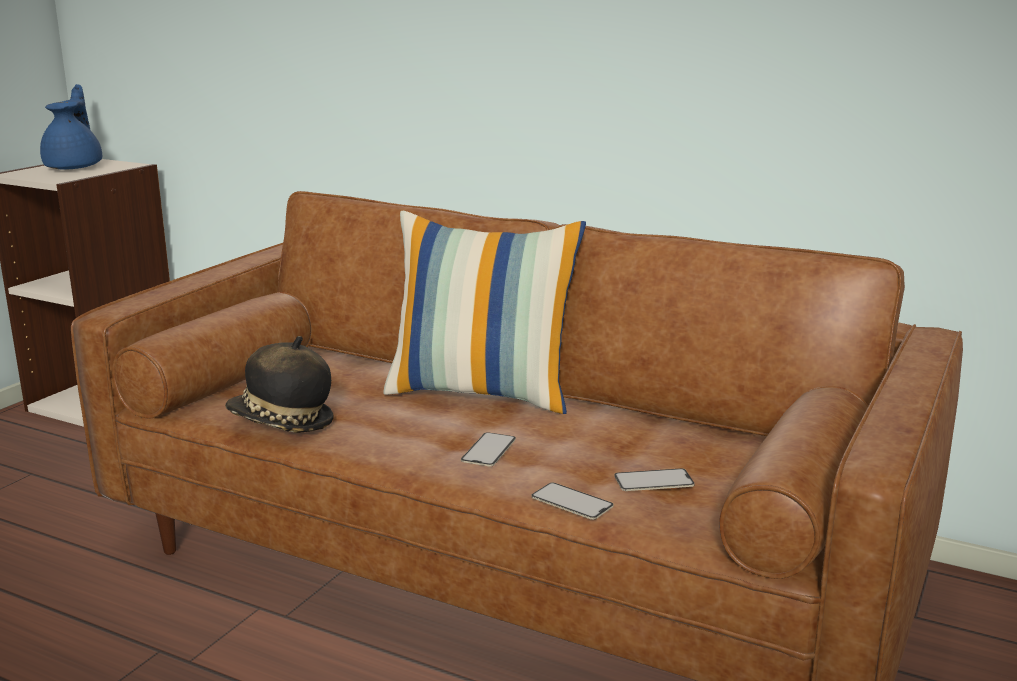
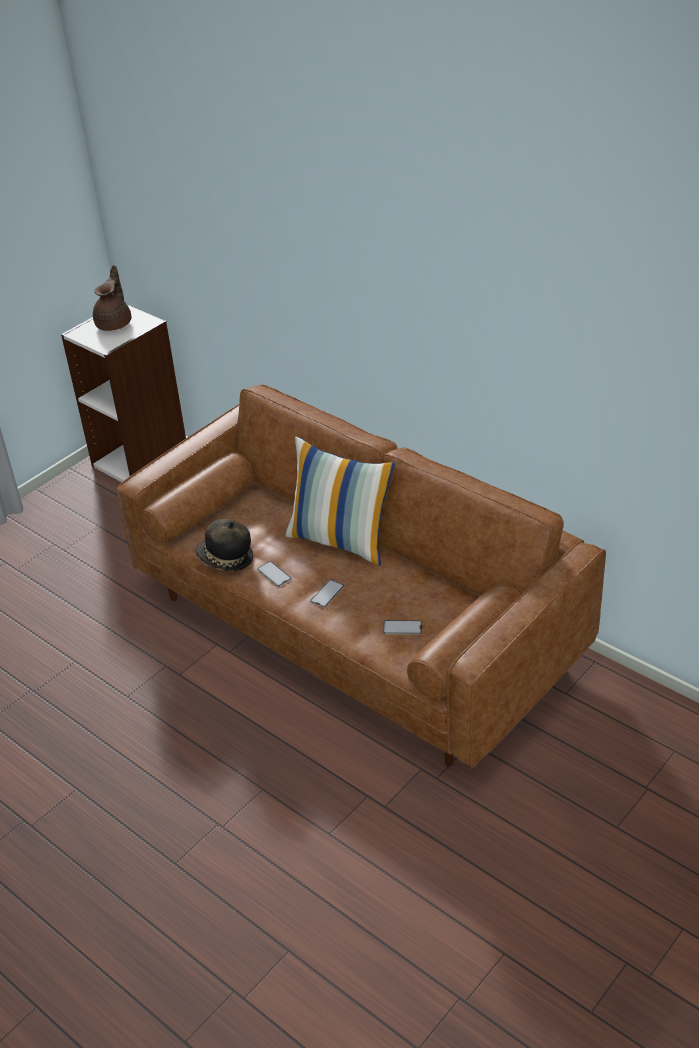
camera: 15 degrees right, 20 degrees up
blue teapot [40,84,102,170] -> brown teapot [93,265,131,331]
phone [531,482,614,520] -> phone moved to [257,561,292,587]

